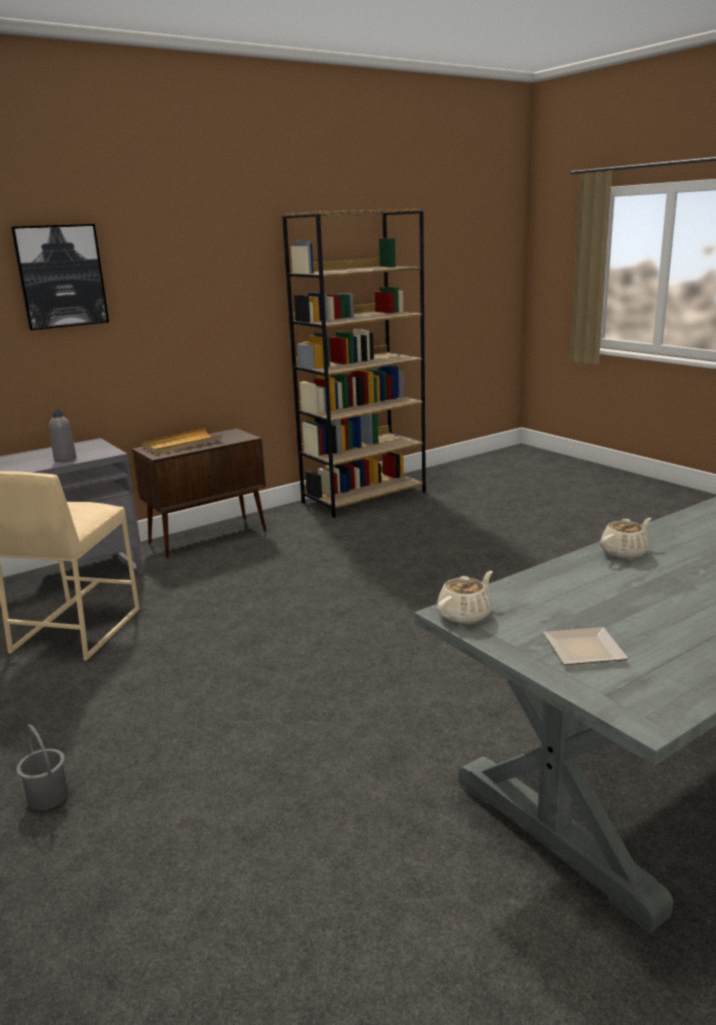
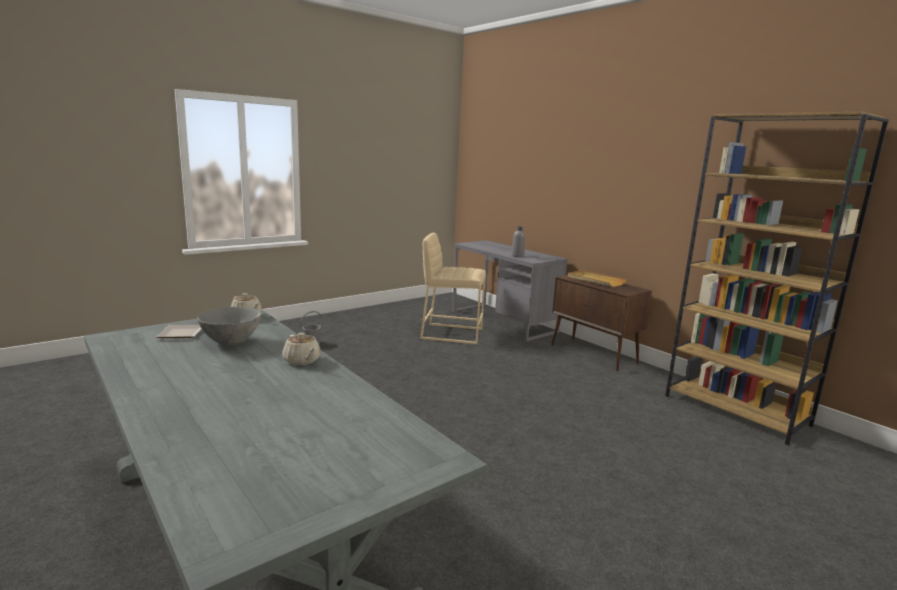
camera: 85 degrees right, 5 degrees down
picture [11,224,109,330] -> none
none -> grey bowl [197,307,261,345]

